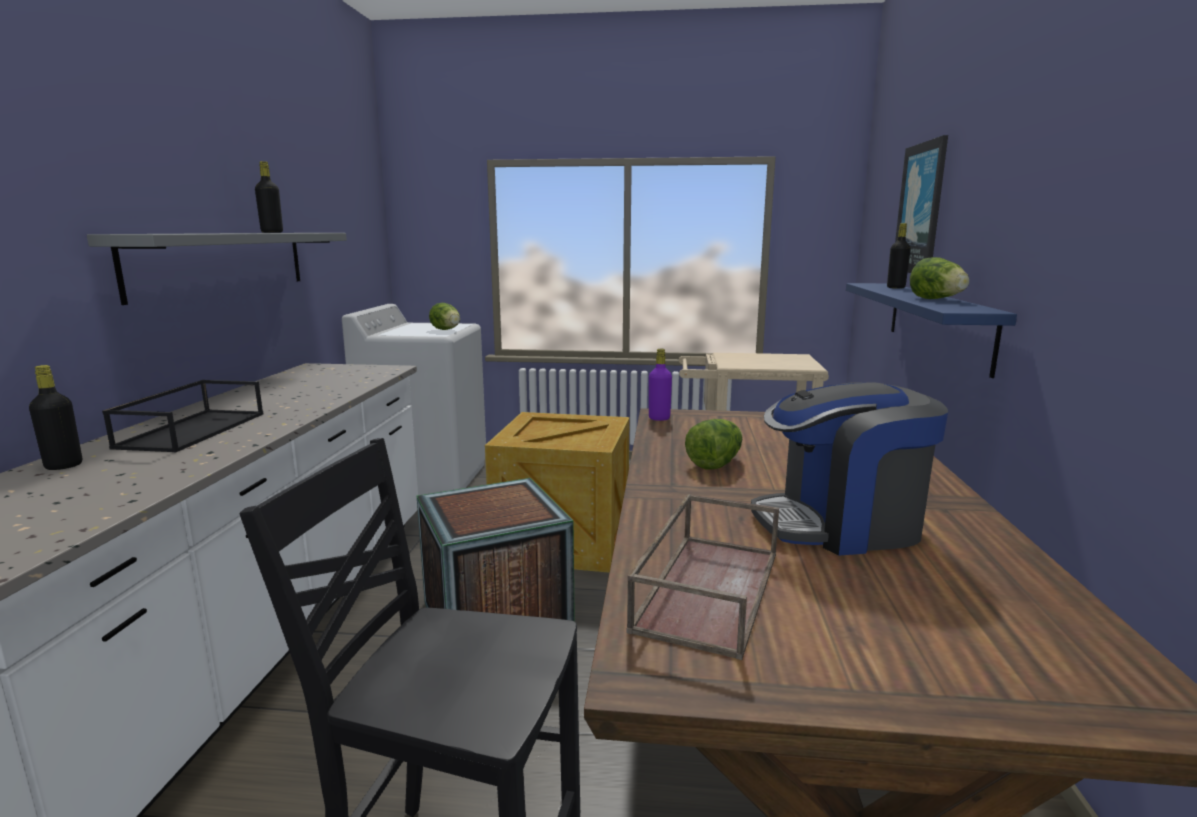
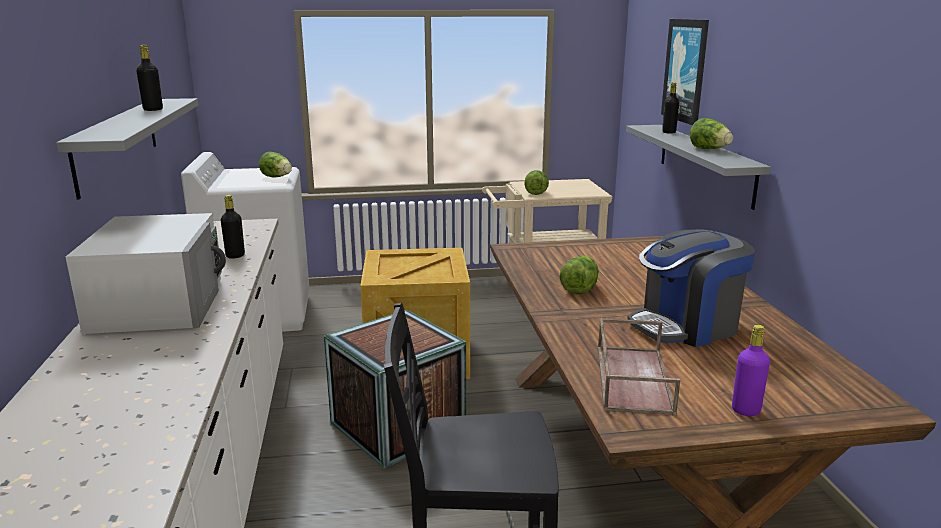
camera: 15 degrees left, 5 degrees up
black bottle [29,365,82,470] -> black bottle moved to [221,195,245,259]
black tray [102,380,263,452] -> white microwave [66,213,226,334]
purple bottle [649,349,672,421] -> purple bottle moved to [732,325,770,416]
blue shelf [846,283,1017,378] -> grey shelf [626,125,771,210]
none -> lettuce [524,170,549,195]

